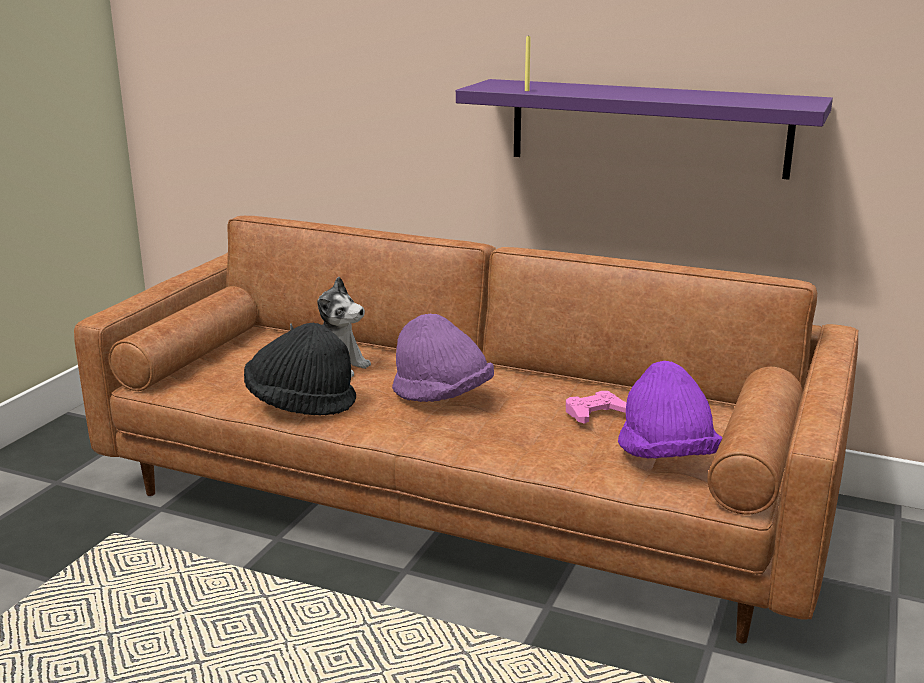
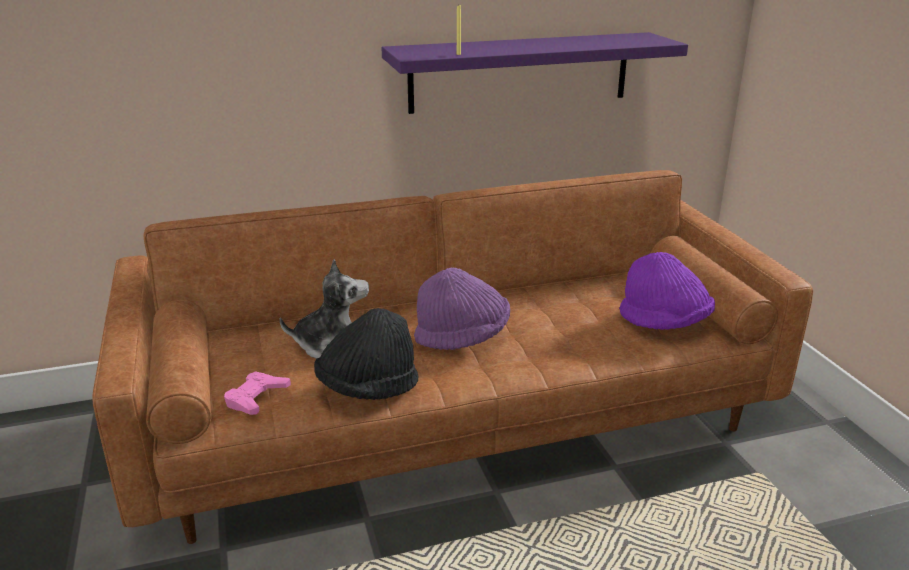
camera: 40 degrees left, 5 degrees up
pink game controller [566,391,627,424] -> pink game controller moved to [224,371,291,415]

